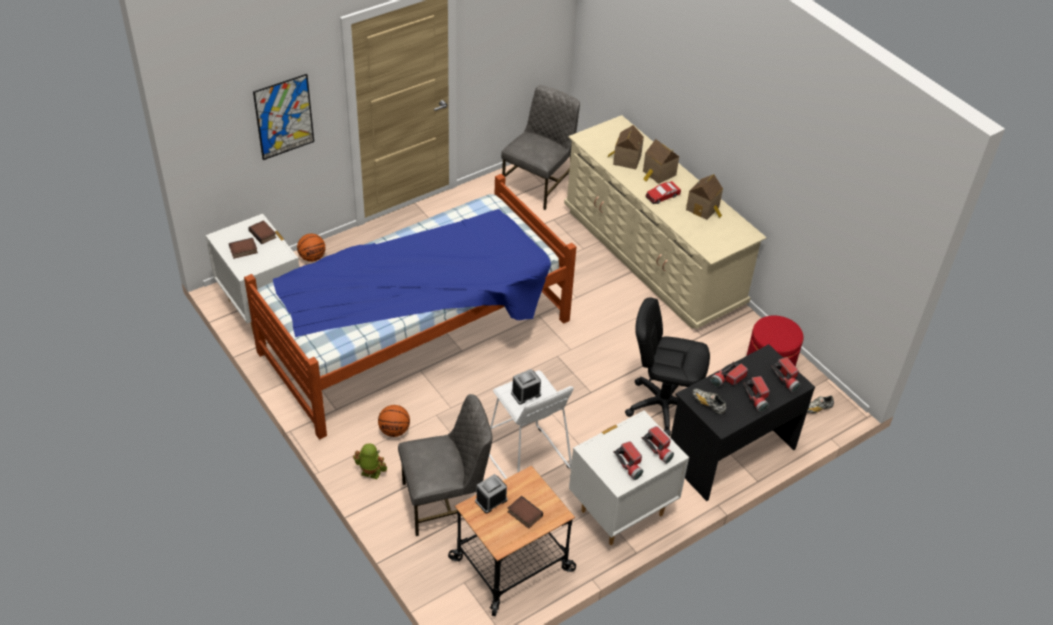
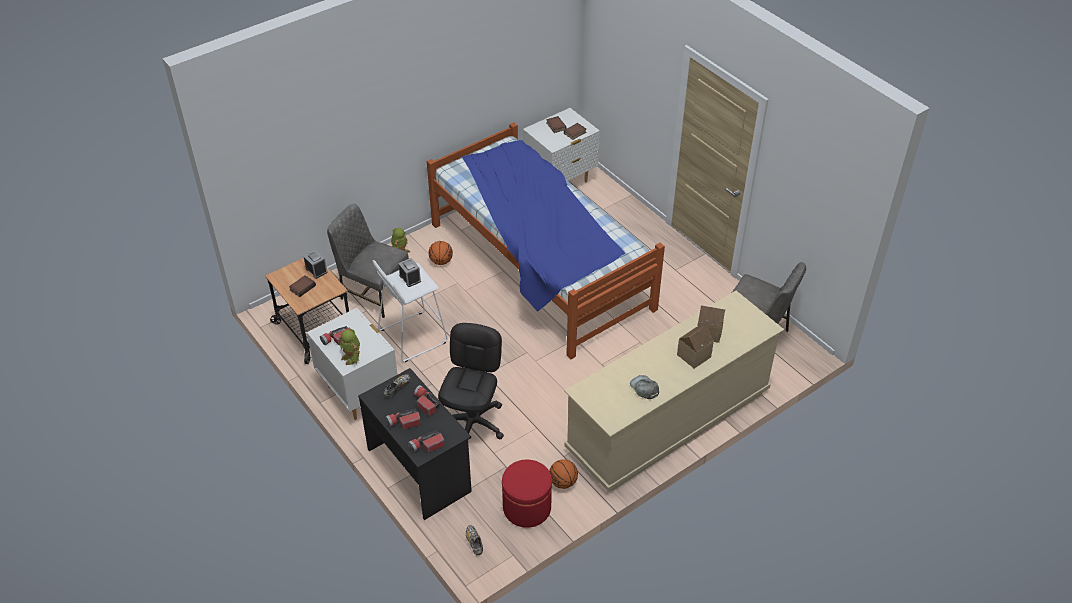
camera: 90 degrees right, 0 degrees up
picture [253,74,314,160] -> none
basketball [297,234,325,262] -> basketball moved to [549,459,578,489]
grey chair [398,394,493,536] -> grey chair turned 135 degrees clockwise [327,204,409,318]
flashlight [642,426,674,464] -> toy robot [340,329,360,365]
toy car [645,181,681,204] -> none
toy house [686,174,723,220] -> grey cap [630,375,659,399]

